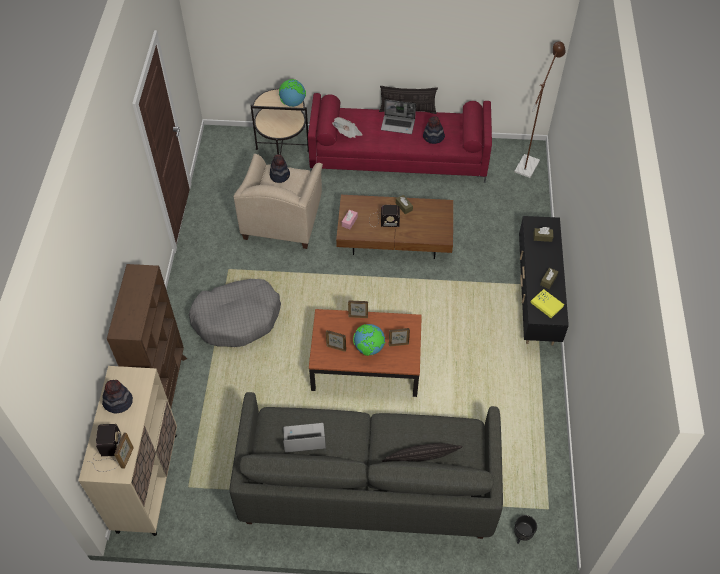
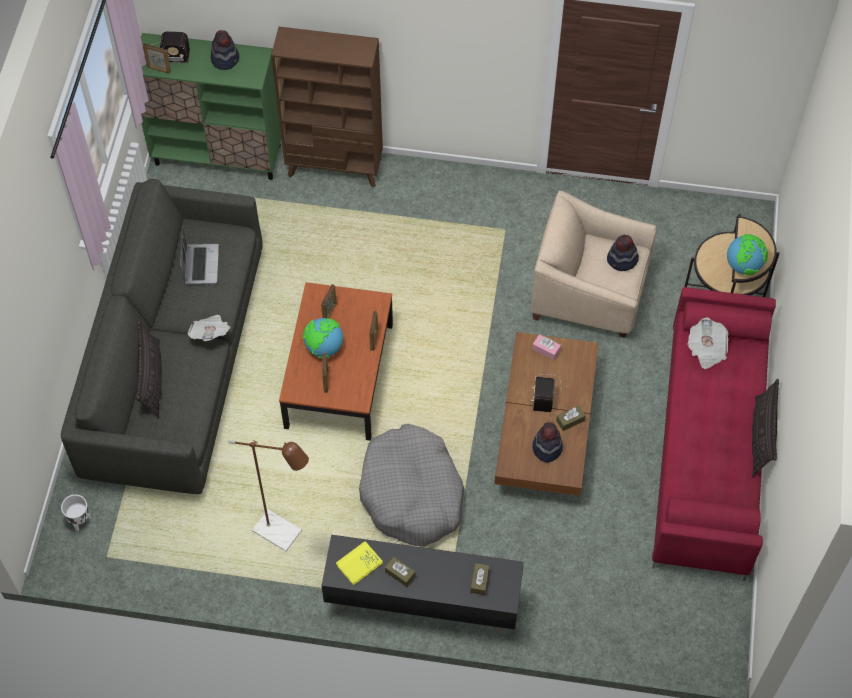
camera: 95 degrees right, 5 degrees up
beige cabinet [78,366,177,536] -> green cabinet [141,33,281,180]
grey dog bed [189,279,281,347] -> grey dog bed moved to [359,424,465,547]
laptop [381,100,416,134] -> none
hat [423,116,445,144] -> hat moved to [532,422,563,463]
brown floor lamp [514,41,565,178] -> brown floor lamp moved to [228,440,309,551]
black planter [514,515,537,544] -> white planter [61,495,91,531]
none -> newspaper [187,315,231,341]

